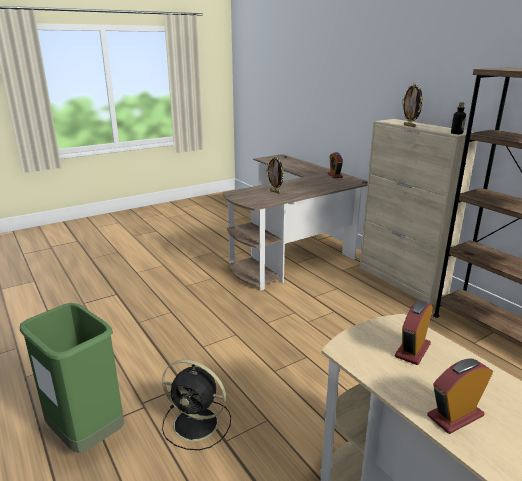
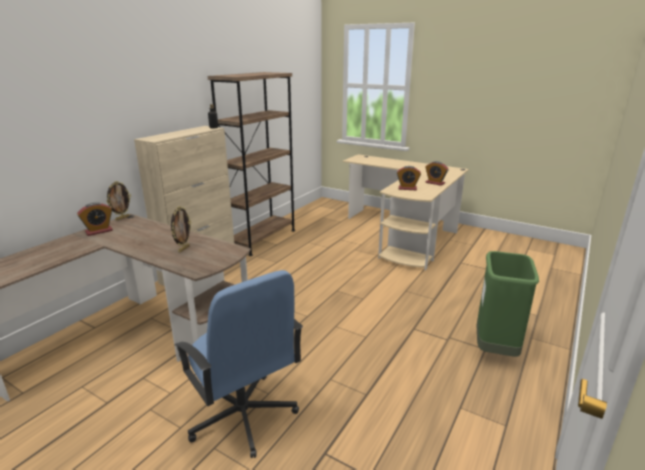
camera: 115 degrees left, 0 degrees up
black fan [162,360,231,450] -> none
picture frame [402,83,423,127] -> picture frame moved to [107,181,131,221]
none -> blue office chair [175,270,303,458]

